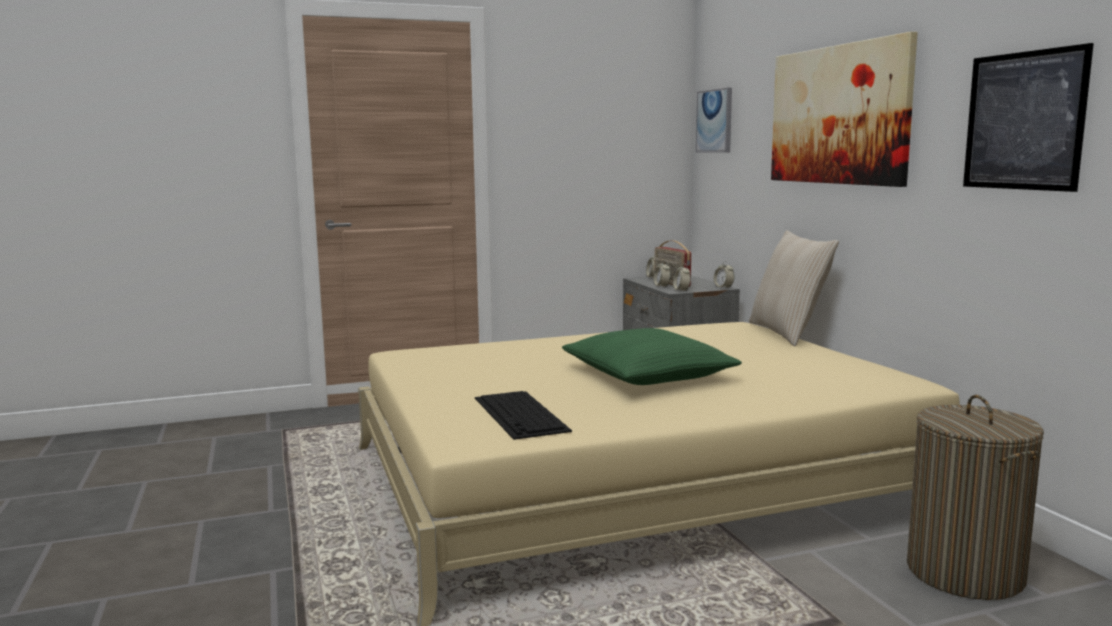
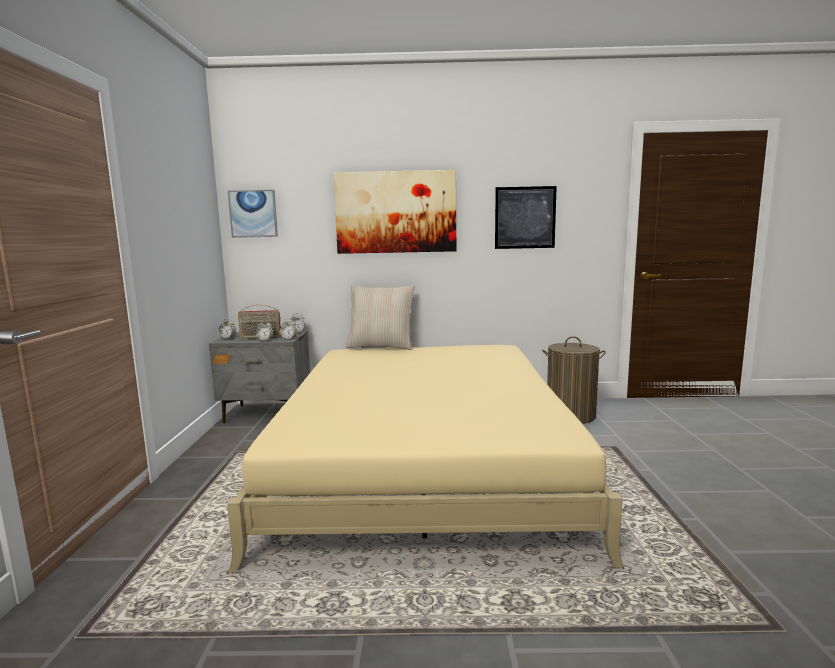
camera: 70 degrees left, 0 degrees up
keyboard [475,391,572,440] -> none
green pillow [562,328,742,385] -> none

